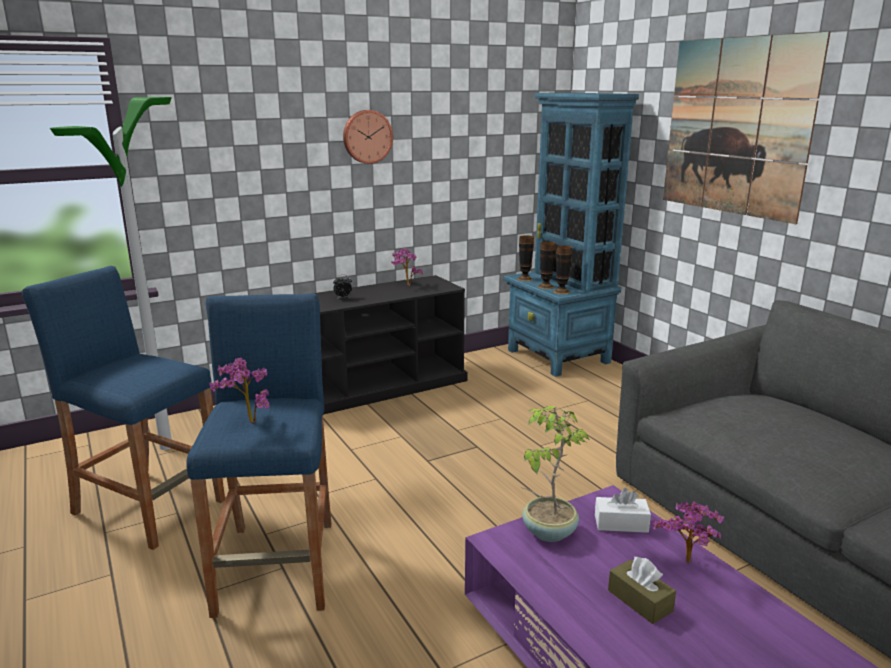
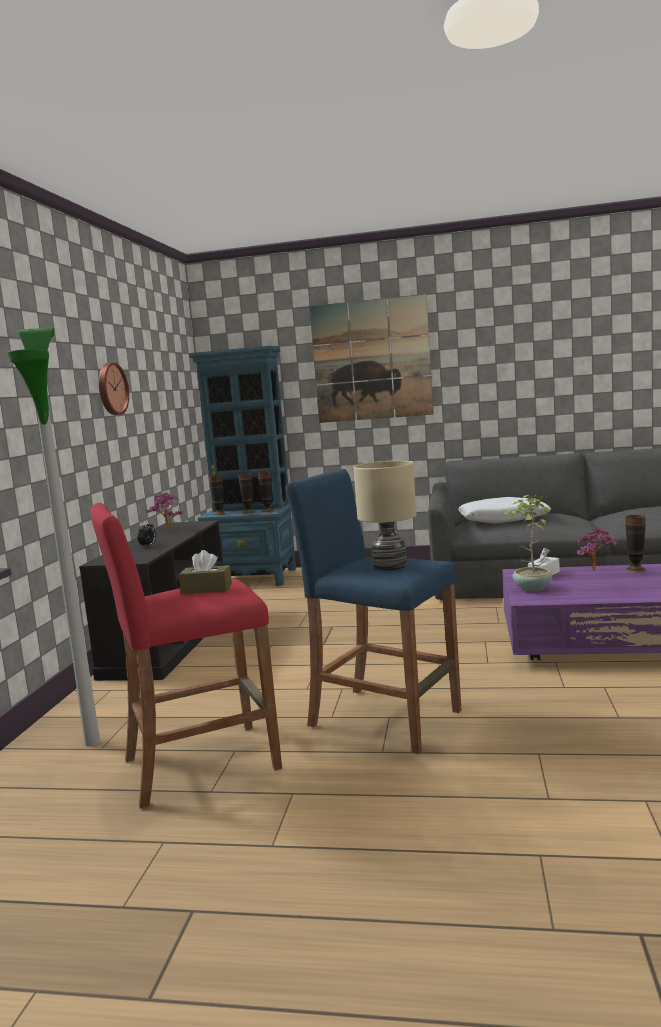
camera: 50 degrees left, 10 degrees down
blue stool [21,266,225,550] -> red stool [90,502,282,808]
potted plant [210,358,270,423] -> beige table lamp [353,460,417,571]
brown tissue box [608,557,676,624] -> brown tissue box moved to [179,550,232,594]
none -> white pillow [458,497,551,524]
none -> vase [625,515,647,573]

